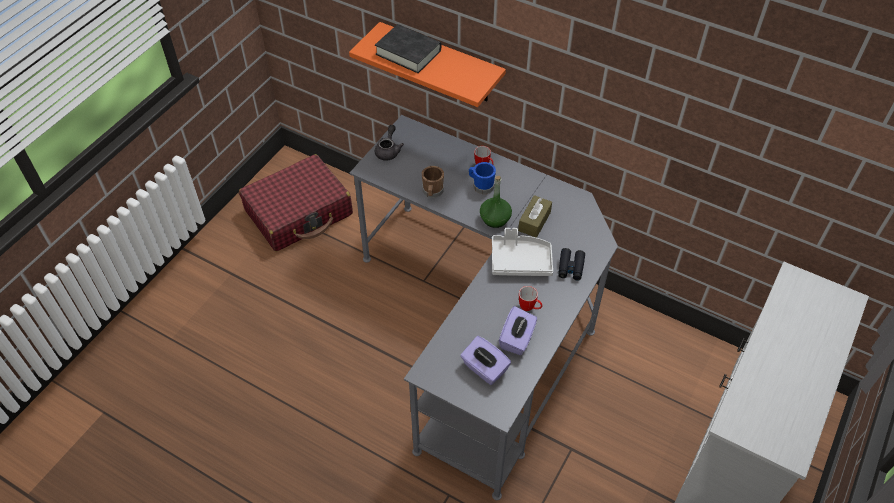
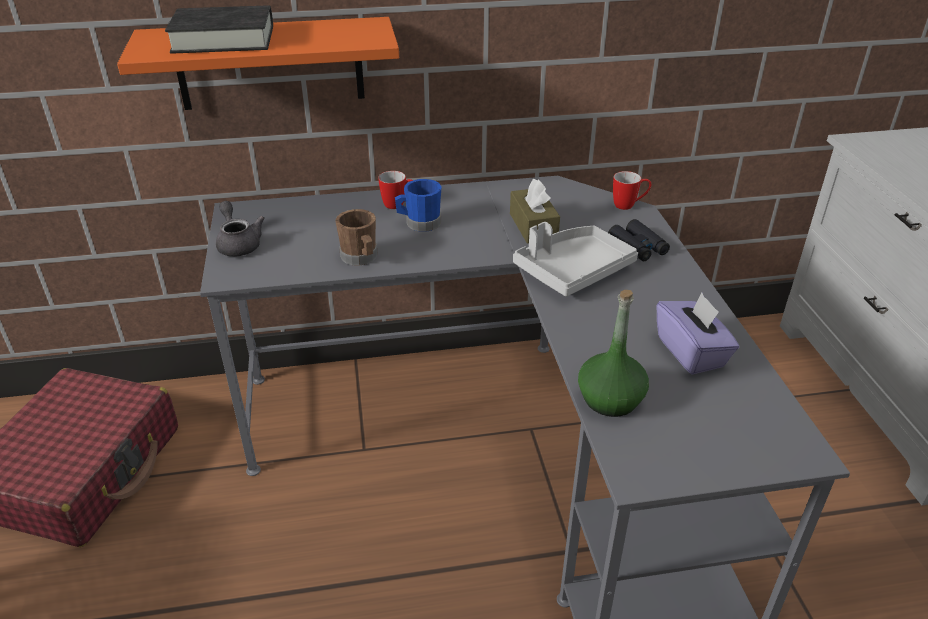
camera: 40 degrees left, 15 degrees down
purple tissue box [460,336,511,385] -> none
green bottle [480,176,512,228] -> green bottle moved to [578,290,649,417]
mug [519,286,542,311] -> mug moved to [613,171,651,210]

